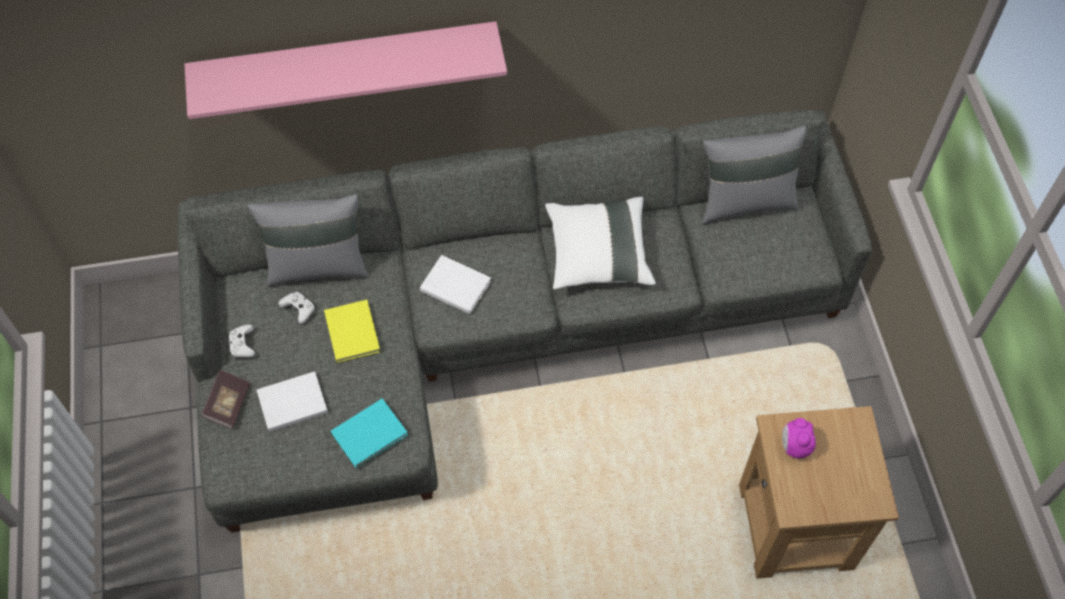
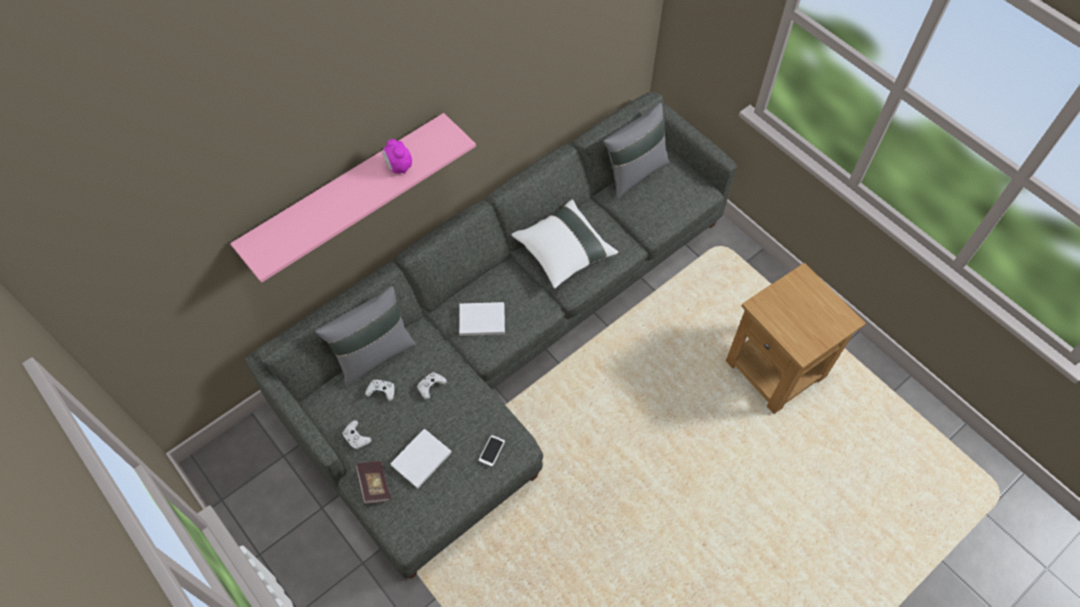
camera: 30 degrees left, 0 degrees up
yellow book [324,300,381,363] -> white game controller [417,372,447,400]
turquoise book [331,398,408,469] -> phone [478,435,505,467]
alarm clock [782,418,816,459] -> alarm clock moved to [382,139,412,174]

